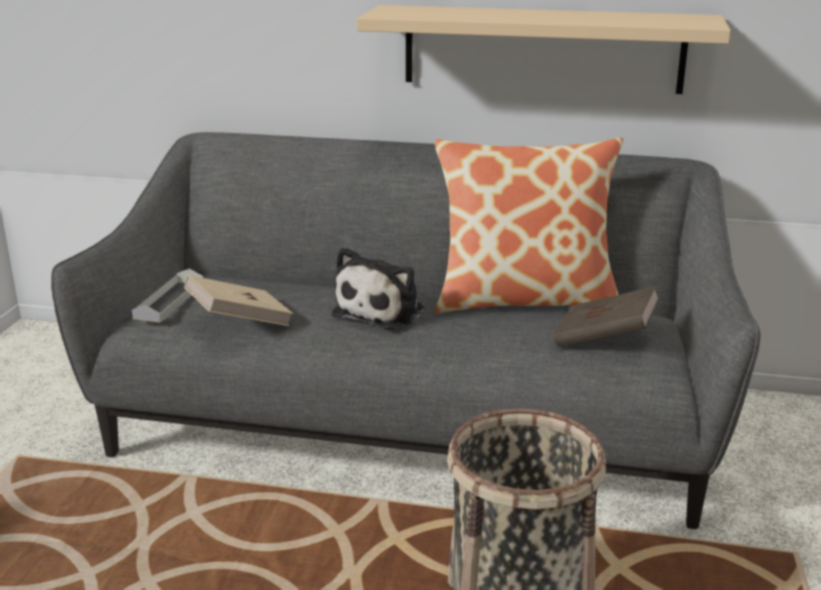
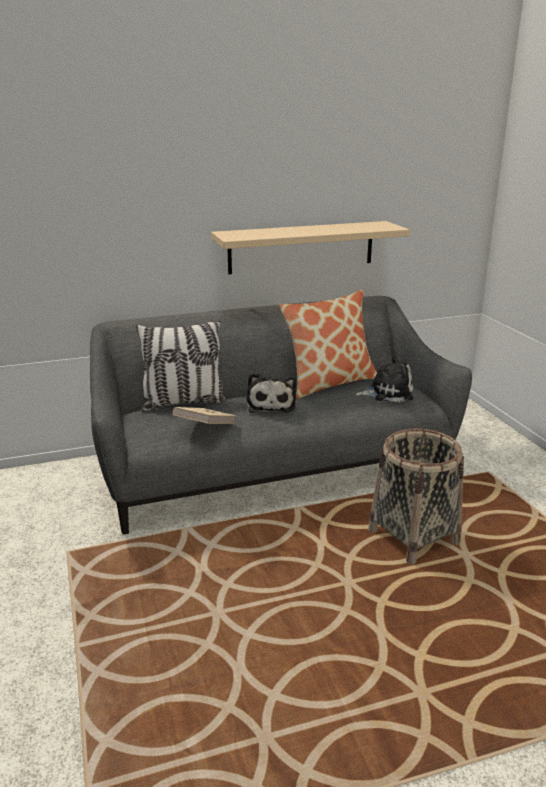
camera: 30 degrees left, 0 degrees up
grey tray [132,268,203,323] -> none
brown book [553,286,660,347] -> plush toy [355,355,414,403]
none -> pillow [136,320,227,411]

